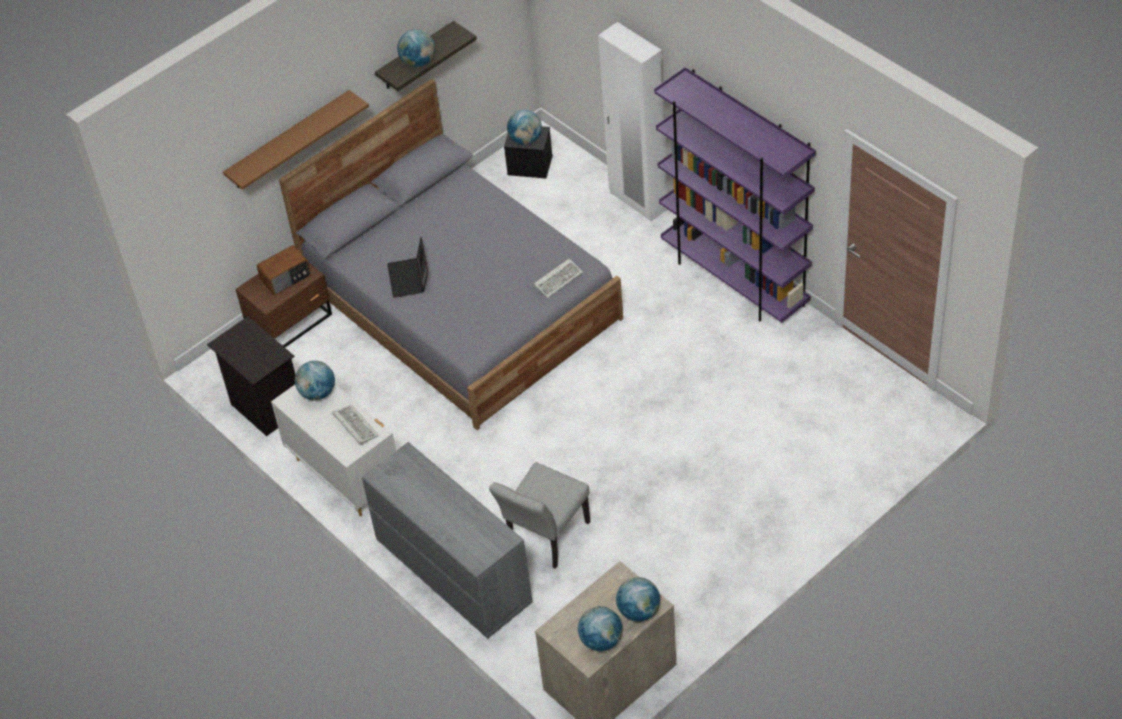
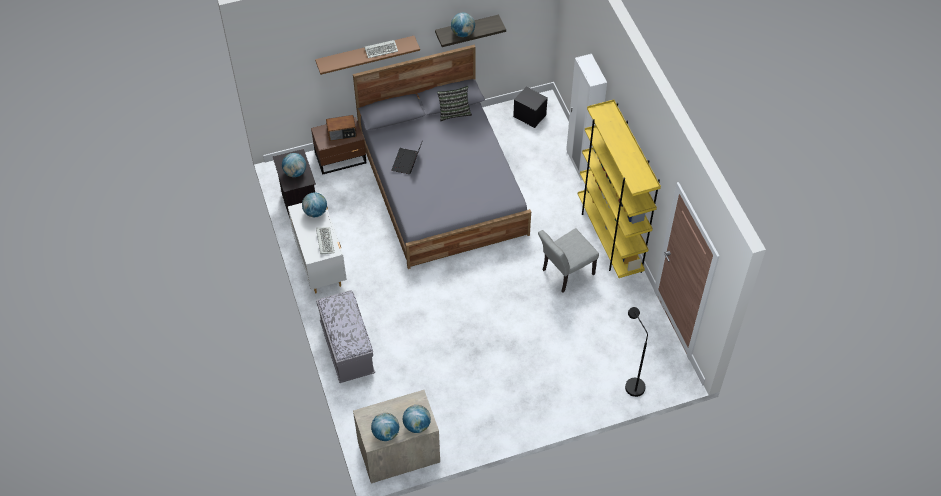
camera: 20 degrees right, 5 degrees up
grey dresser [362,442,533,639] -> grey bench [316,290,375,383]
grey chair [489,462,590,569] -> grey chair moved to [538,228,599,293]
globe [507,110,542,145] -> globe moved to [282,153,306,177]
keyboard [534,259,583,298] -> keyboard moved to [365,40,398,58]
purple bookcase [654,67,816,323] -> yellow bookcase [578,99,661,278]
none -> pillow [437,86,472,121]
none -> black floor lamp [625,307,648,397]

